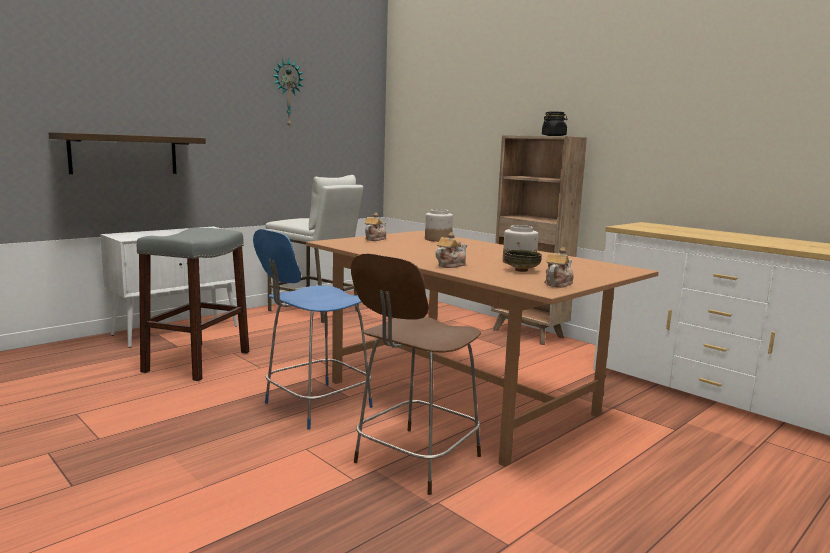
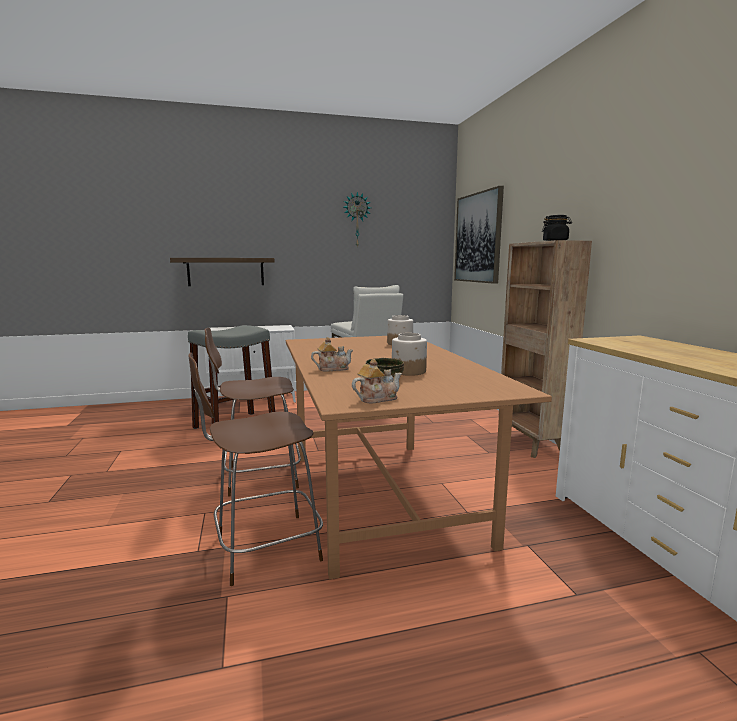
camera: 30 degrees right, 0 degrees up
blue chair [253,229,373,429] -> brown chair [205,328,301,497]
teapot [365,213,386,241] -> none
none -> picture [454,186,504,284]

